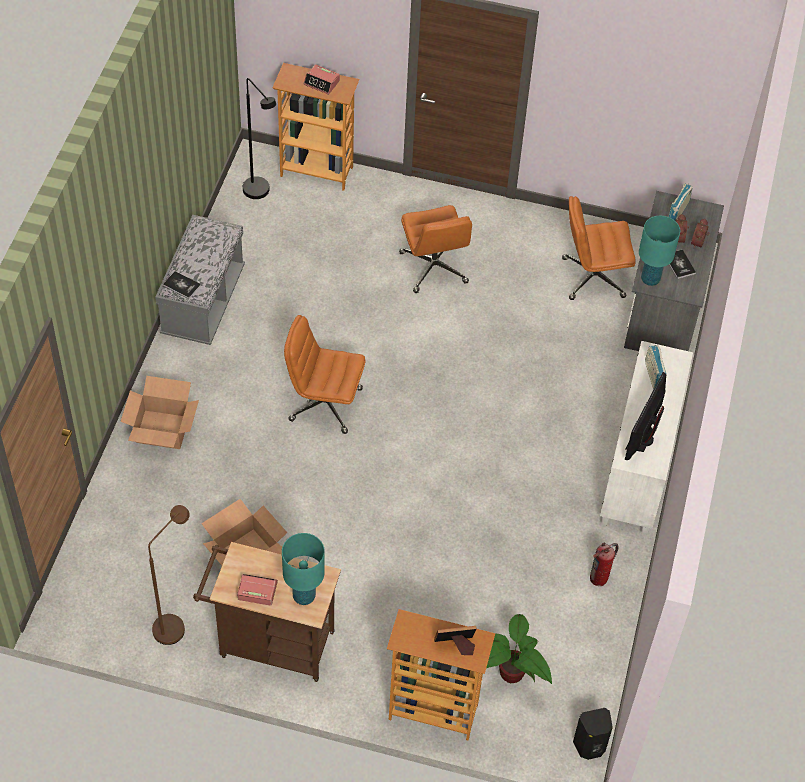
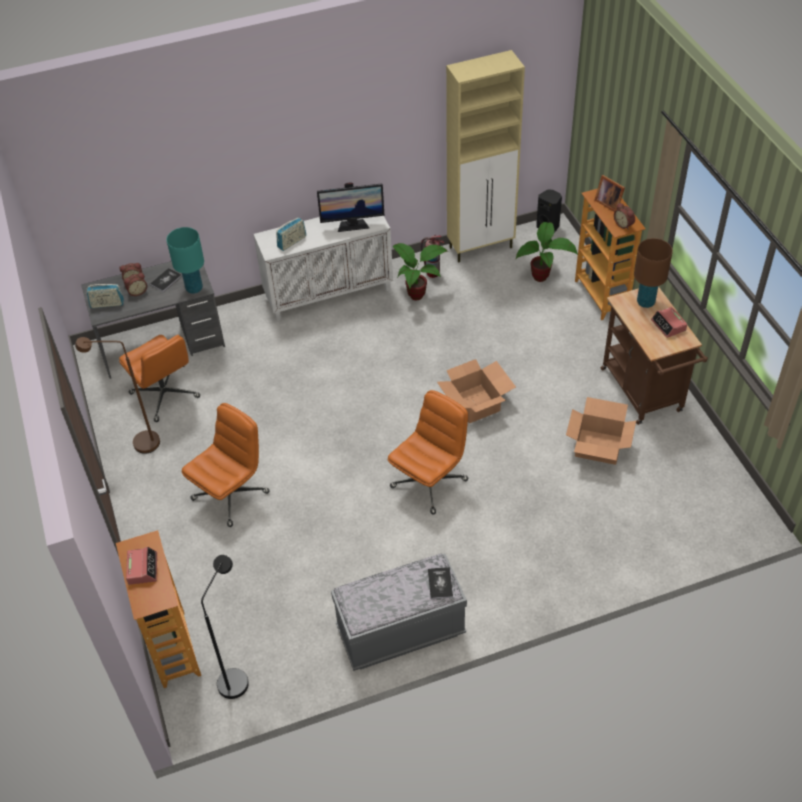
camera: 120 degrees left, 5 degrees down
cardboard box [120,376,199,449] -> cardboard box moved to [437,359,516,423]
brown floor lamp [148,505,190,645] -> brown floor lamp moved to [75,337,160,454]
turquoise table lamp [282,533,325,605] -> brown table lamp [634,238,673,308]
orange office chair [284,315,365,434] -> orange office chair turned 120 degrees counterclockwise [387,390,468,515]
none -> potted plant [392,243,447,300]
none -> beige cabinet [446,50,525,263]
none -> alarm clock [614,203,635,229]

